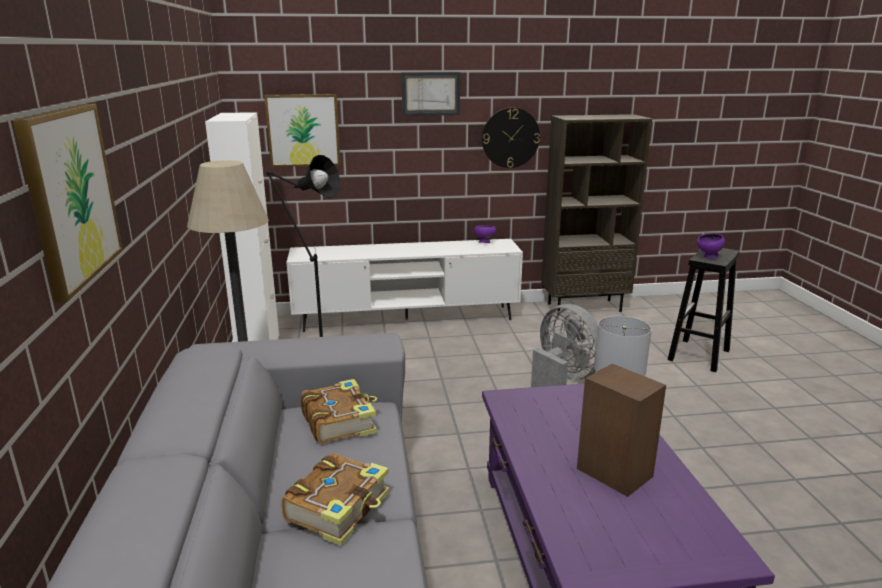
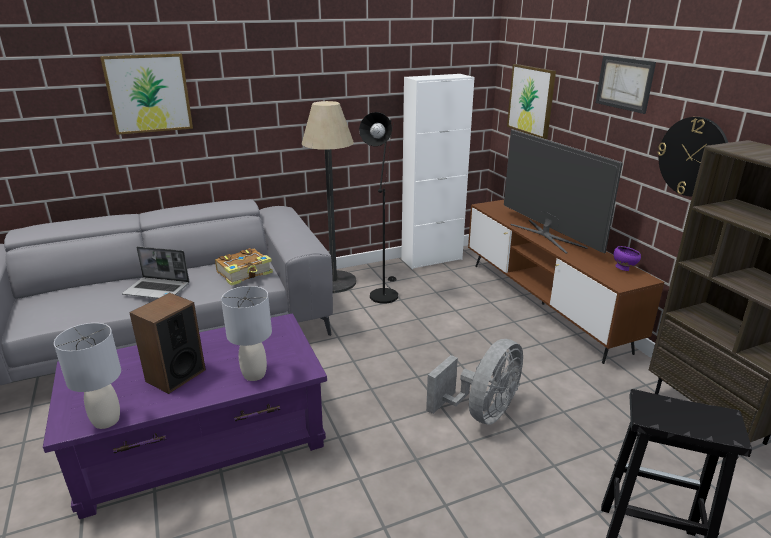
camera: 75 degrees right, 5 degrees up
book [281,453,389,546] -> laptop [122,246,189,298]
white tv stand [286,239,523,332] -> brown tv stand [468,200,664,364]
purple bowl [697,233,725,258] -> none
none -> grey table lamp [54,323,121,429]
none -> television [504,129,623,253]

